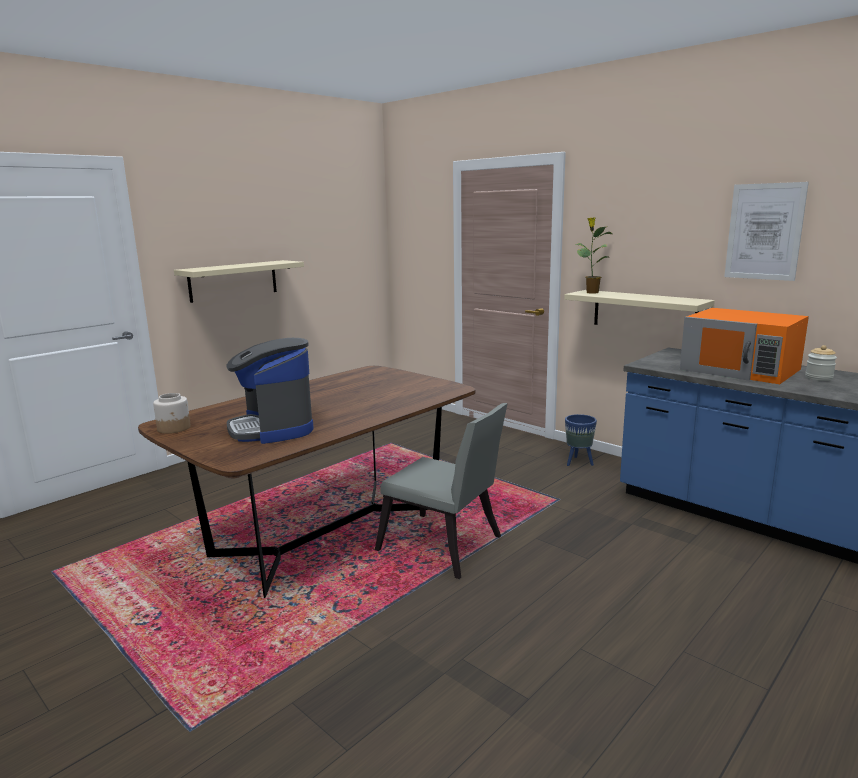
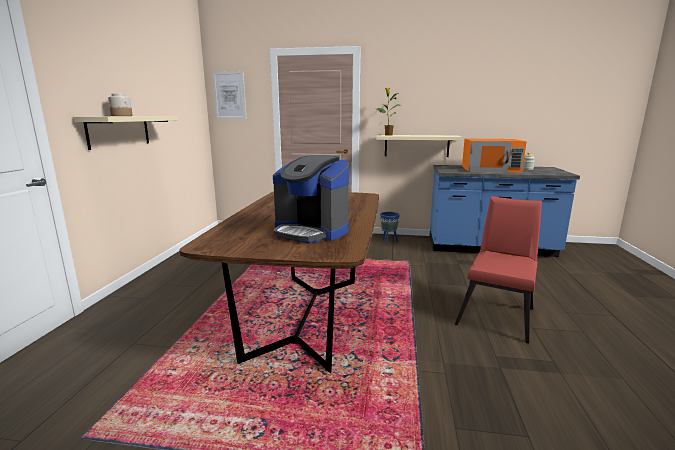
camera: 35 degrees left, 0 degrees up
jar [153,393,191,434] -> jar moved to [108,93,133,116]
grey chair [375,403,508,579] -> none
picture [724,182,809,281] -> picture moved to [212,71,246,119]
none -> red chair [455,196,542,343]

